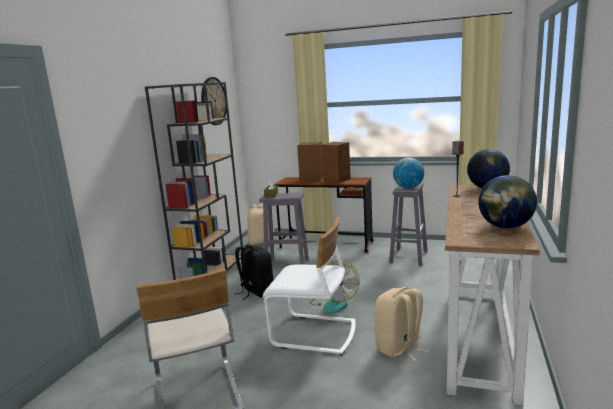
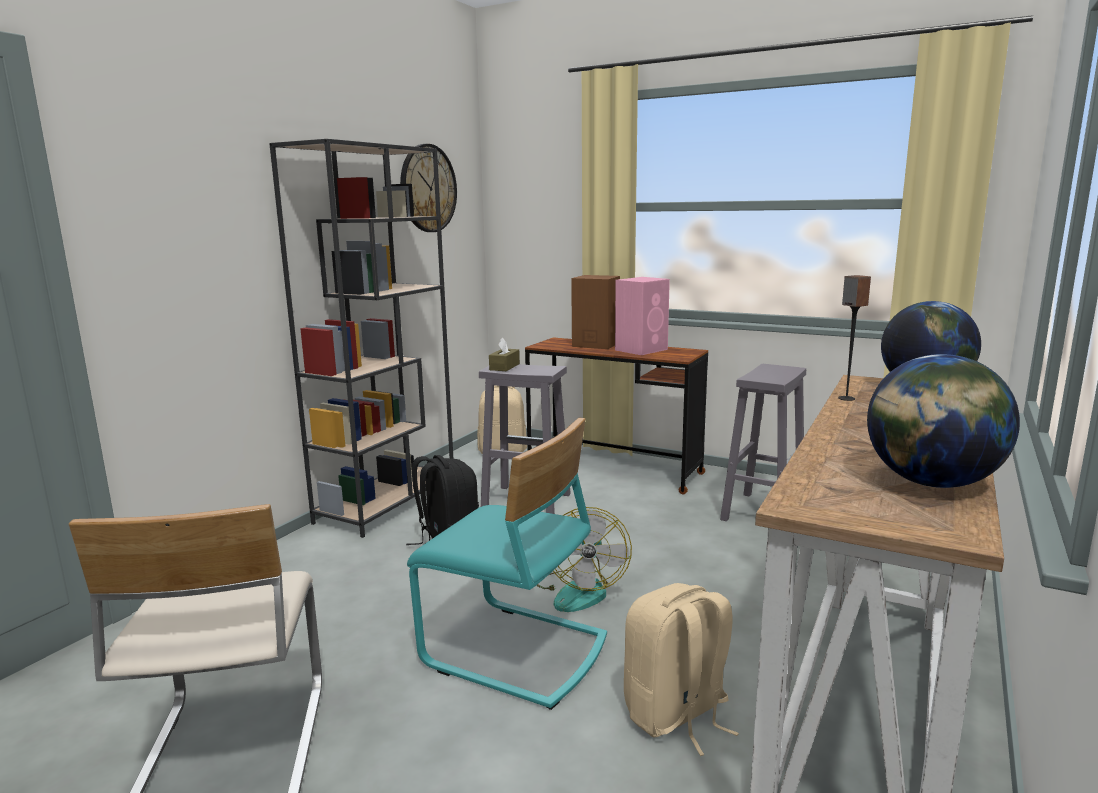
camera: 10 degrees right, 0 degrees up
white chair [263,217,355,355] -> turquoise chair [407,418,607,710]
brown speaker [322,142,351,183] -> pink speaker [615,277,670,355]
globe [393,157,424,188] -> none

